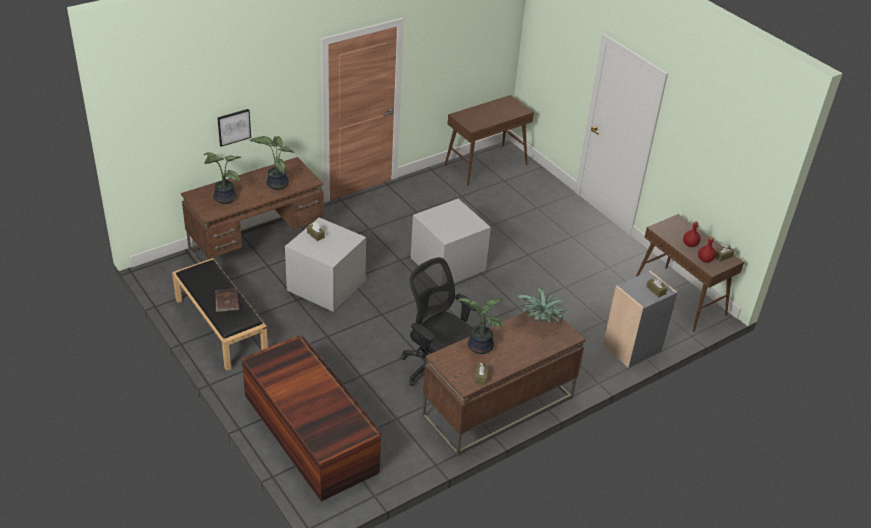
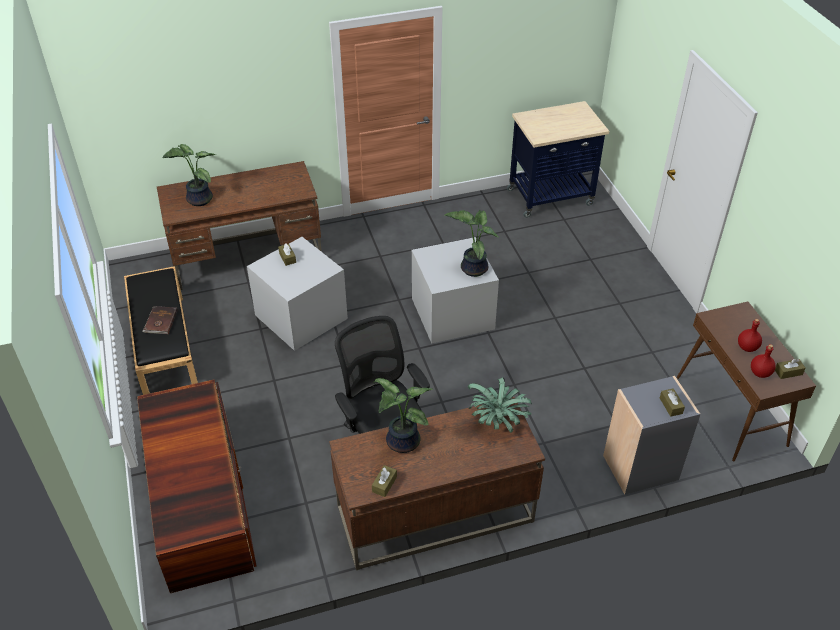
camera: 20 degrees right, 5 degrees up
picture [217,109,251,147] -> none
potted plant [249,136,295,190] -> potted plant moved to [445,210,498,277]
brown console table [444,95,534,186] -> blue cart [507,101,609,218]

